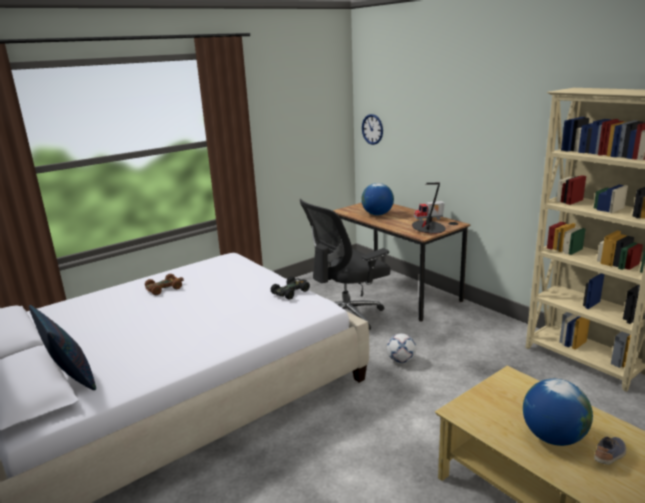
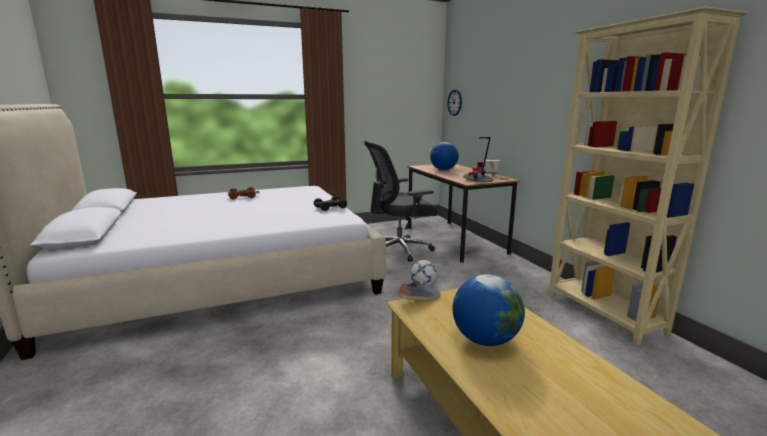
camera: 15 degrees right, 5 degrees down
blue pillow [29,305,96,390] -> none
shoe [594,437,626,465] -> shoe moved to [398,281,440,301]

